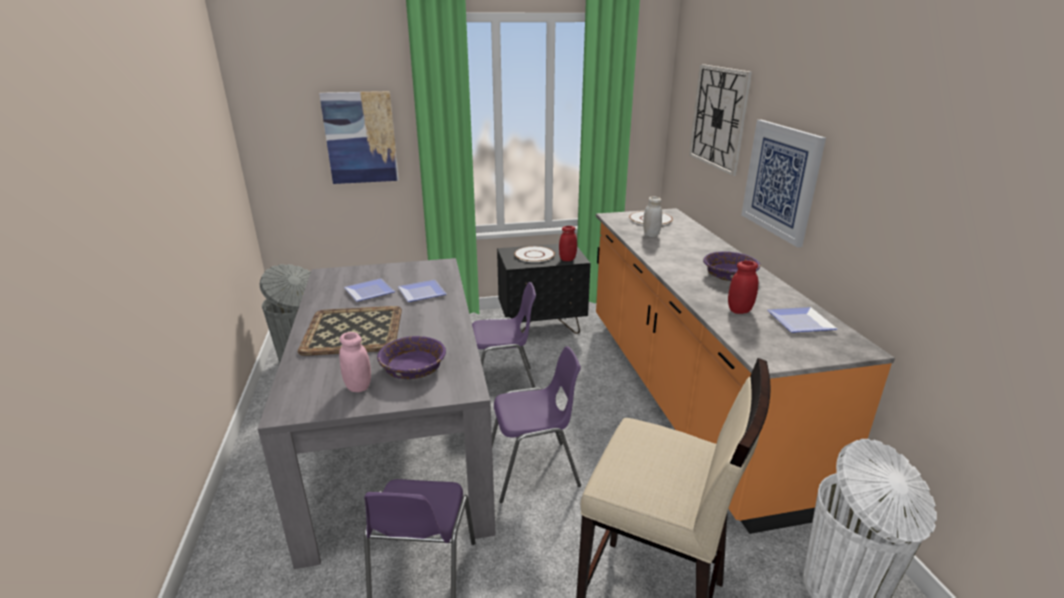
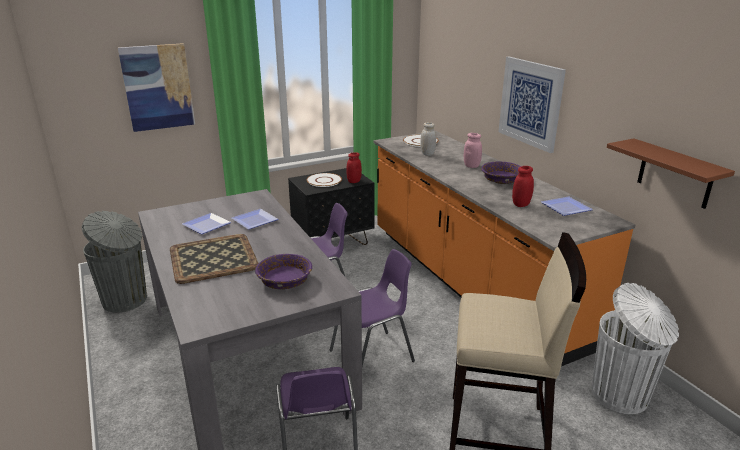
camera: 15 degrees left, 0 degrees up
pink jar [339,332,371,392] -> pink jar moved to [464,133,482,168]
wall clock [689,64,752,176] -> none
none -> brown shelf [607,138,735,209]

